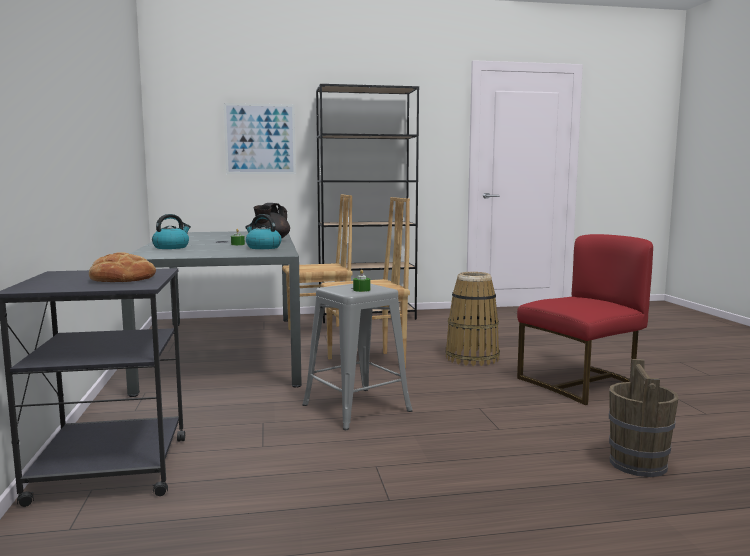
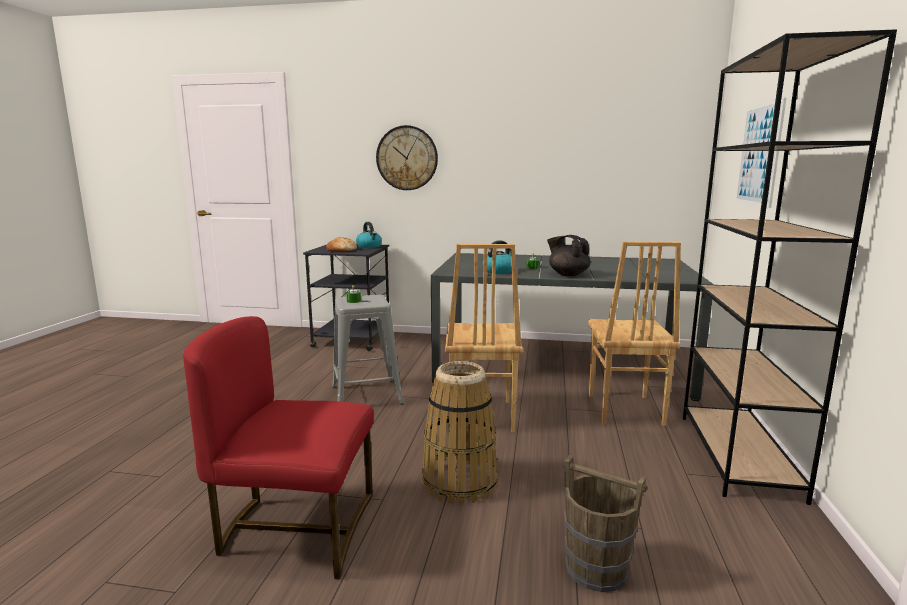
camera: 110 degrees right, 5 degrees up
kettle [152,214,191,249] -> kettle moved to [356,222,382,248]
red chair [517,234,653,405] -> red chair turned 105 degrees clockwise [183,316,374,579]
brown bucket [609,359,678,477] -> brown bucket moved to [563,455,647,592]
none -> wall clock [376,125,438,190]

